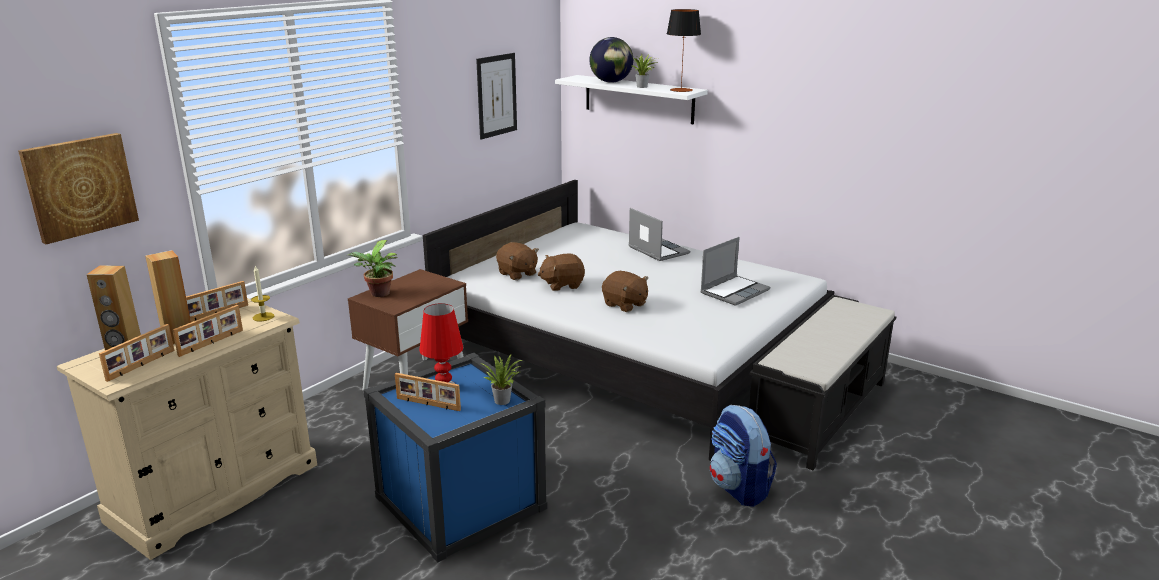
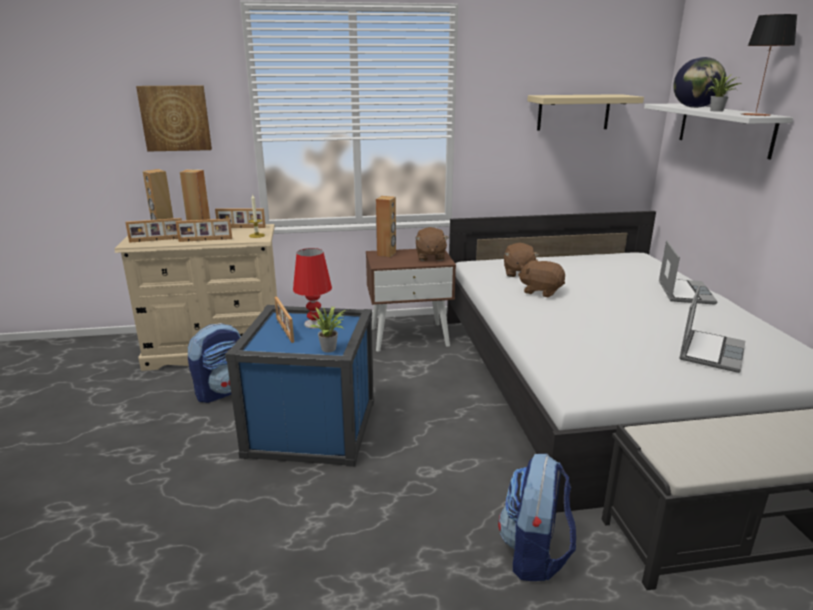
camera: 45 degrees right, 0 degrees up
potted plant [346,240,397,297] -> brown speaker [376,196,396,257]
picture [476,53,517,140] -> beige shelf [527,94,644,131]
brown plush toy [602,271,648,312] -> brown plush toy moved to [415,227,449,261]
laptop [700,237,770,306] -> laptop turned 60 degrees counterclockwise [679,284,745,373]
none -> backpack [188,323,241,403]

